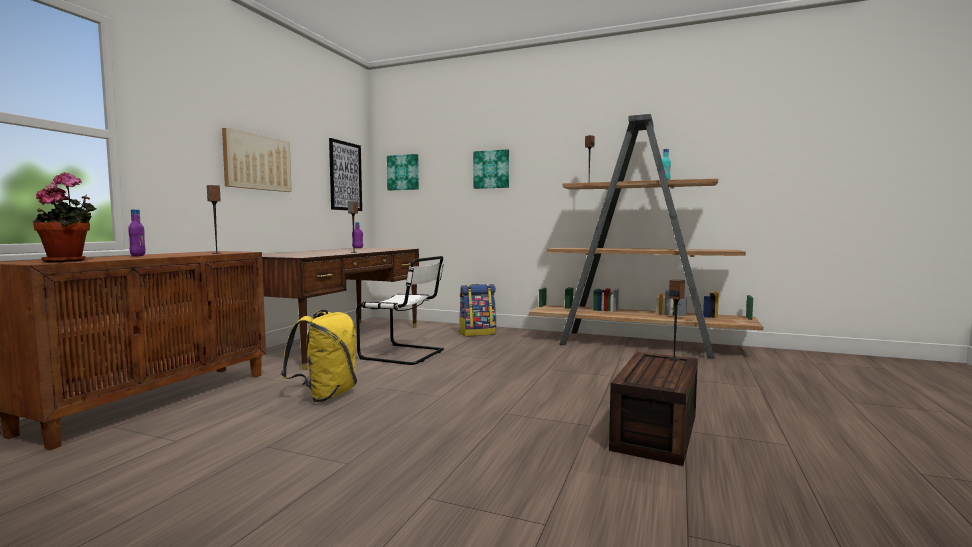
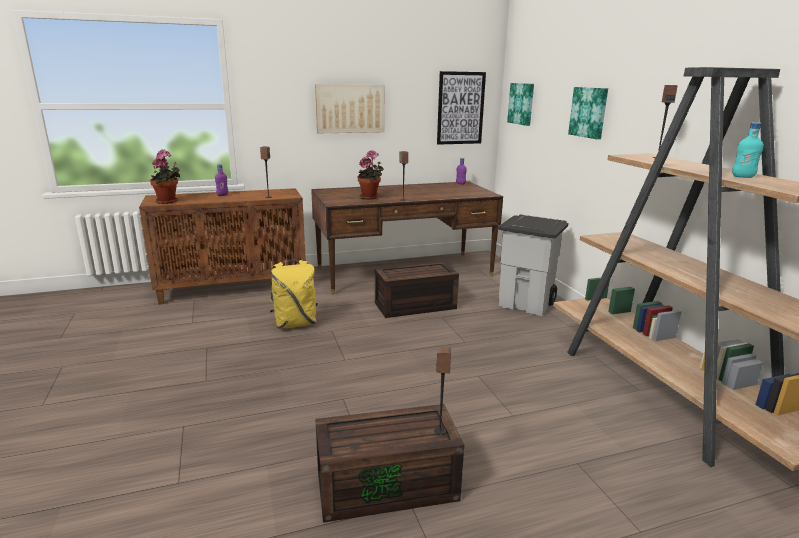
camera: 50 degrees right, 15 degrees up
white chair [356,256,444,365] -> brown storage box [375,262,459,318]
backpack [459,284,496,336] -> grey trash can [498,214,569,316]
none -> potted plant [358,150,384,200]

